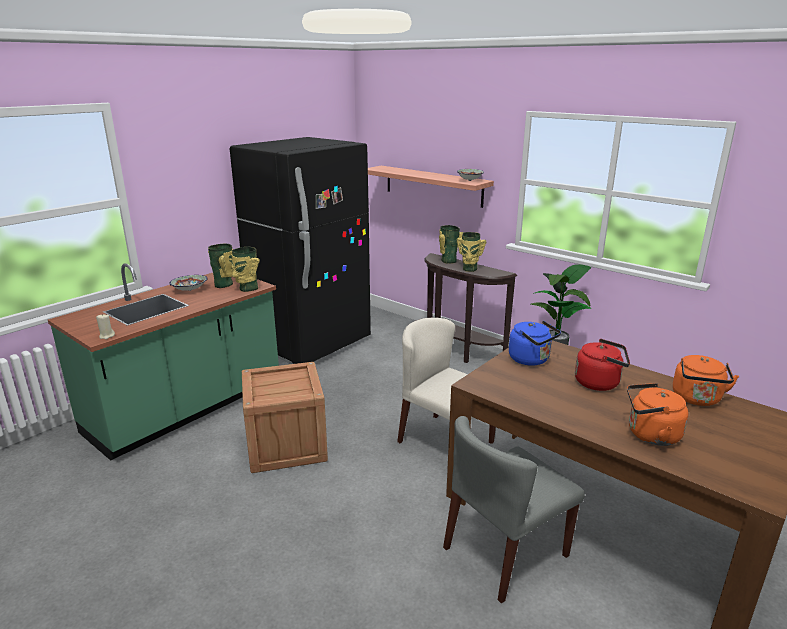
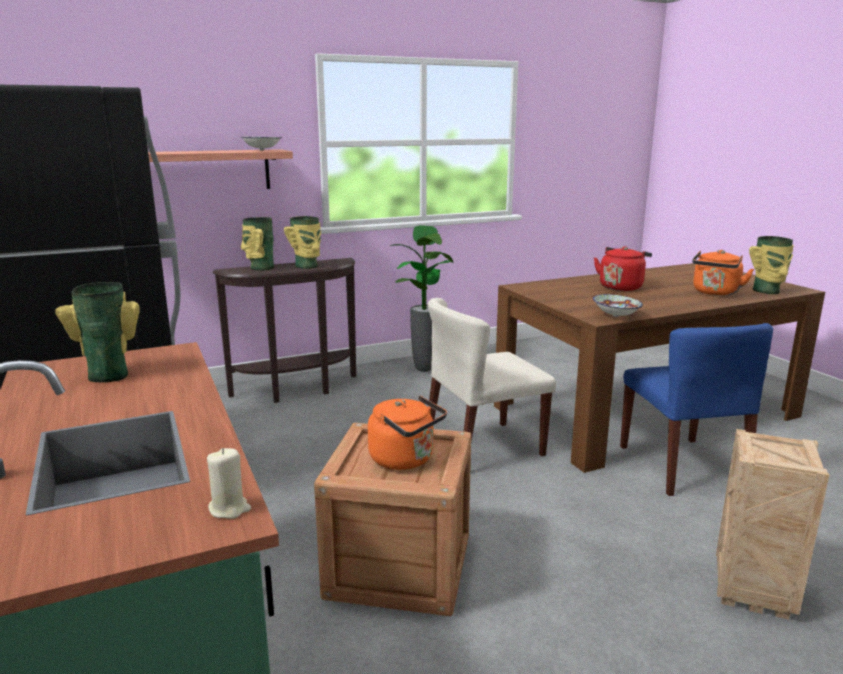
camera: 65 degrees left, 5 degrees down
bowl [169,275,208,291] -> bowl moved to [593,294,643,317]
vase [232,247,260,292] -> vase moved to [749,236,794,294]
grey chair [443,416,585,604] -> blue chair [620,323,773,496]
blue kettle [509,321,561,366] -> none
orange kettle [673,355,739,406] -> orange kettle moved to [368,396,447,470]
none -> crate [716,429,829,620]

